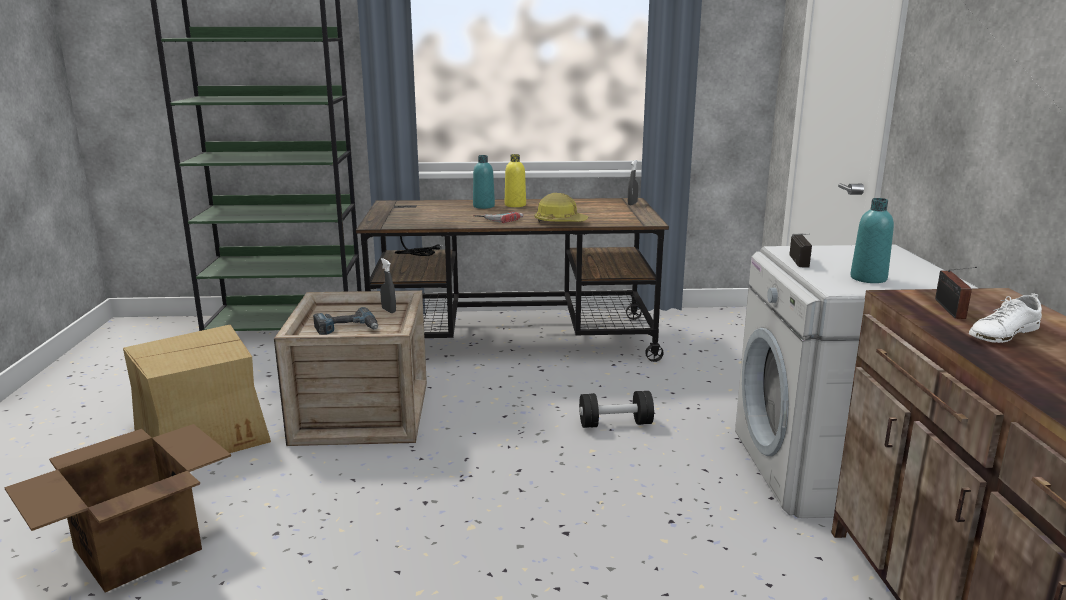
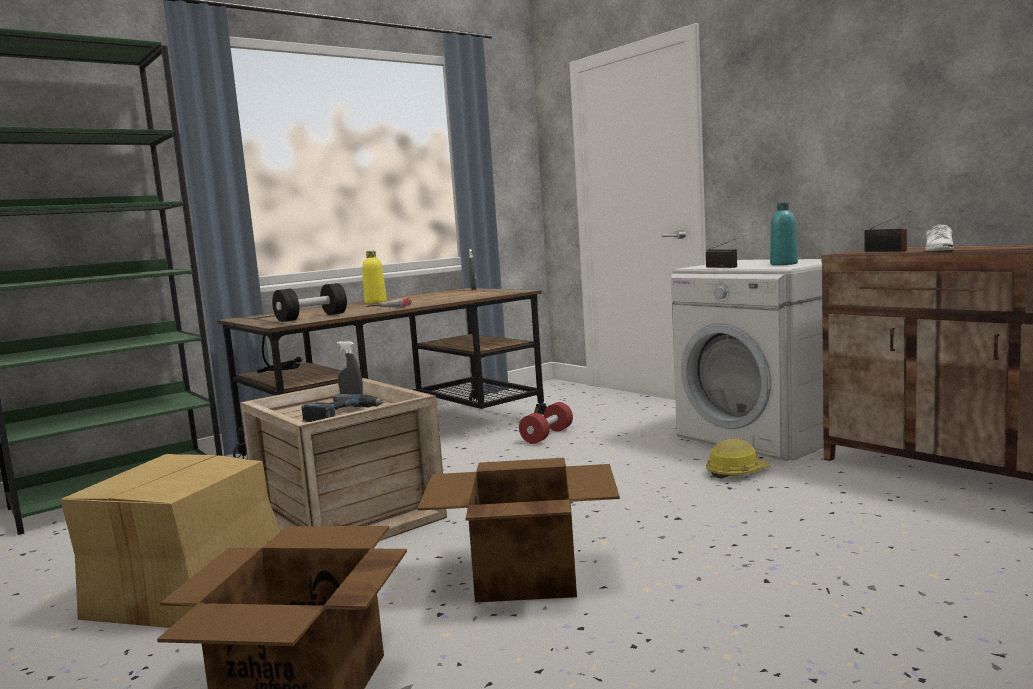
camera: 35 degrees left, 10 degrees down
turquoise bottle [473,155,495,209] -> none
hard hat [534,193,589,222] -> hard hat moved to [706,438,771,479]
black dumbbell [579,391,654,428] -> black dumbbell moved to [272,283,347,322]
none -> cardboard box [418,458,620,603]
none -> red dumbbell [519,402,573,444]

